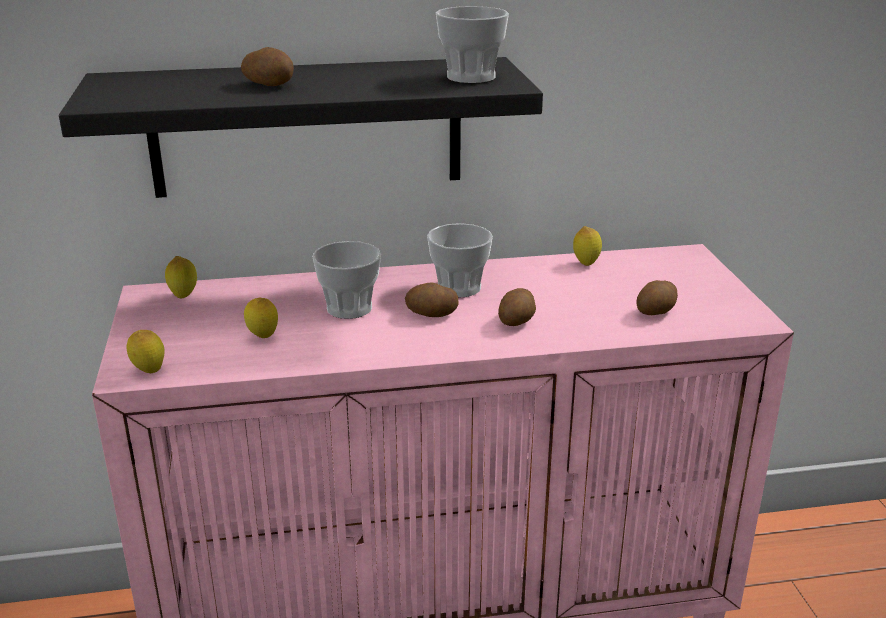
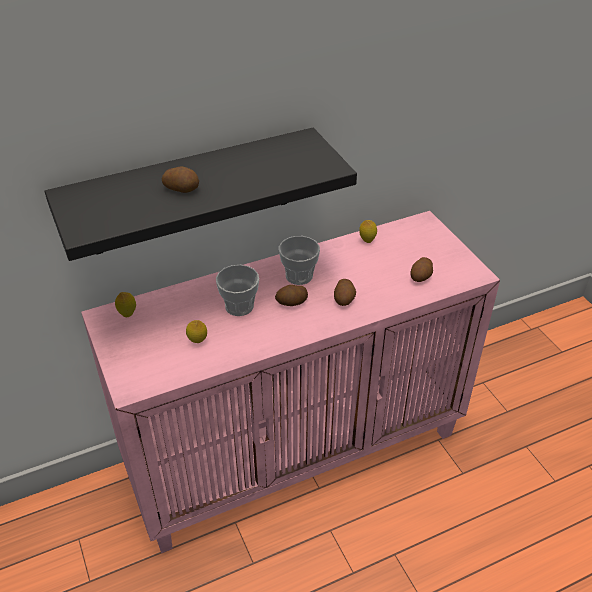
camera: 15 degrees left, 15 degrees up
lemon [127,330,165,373] -> none
cup [436,6,509,83] -> none

